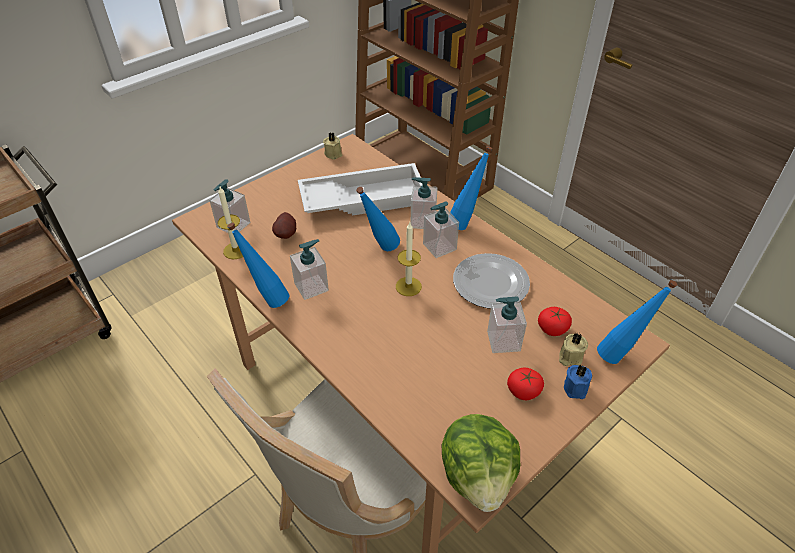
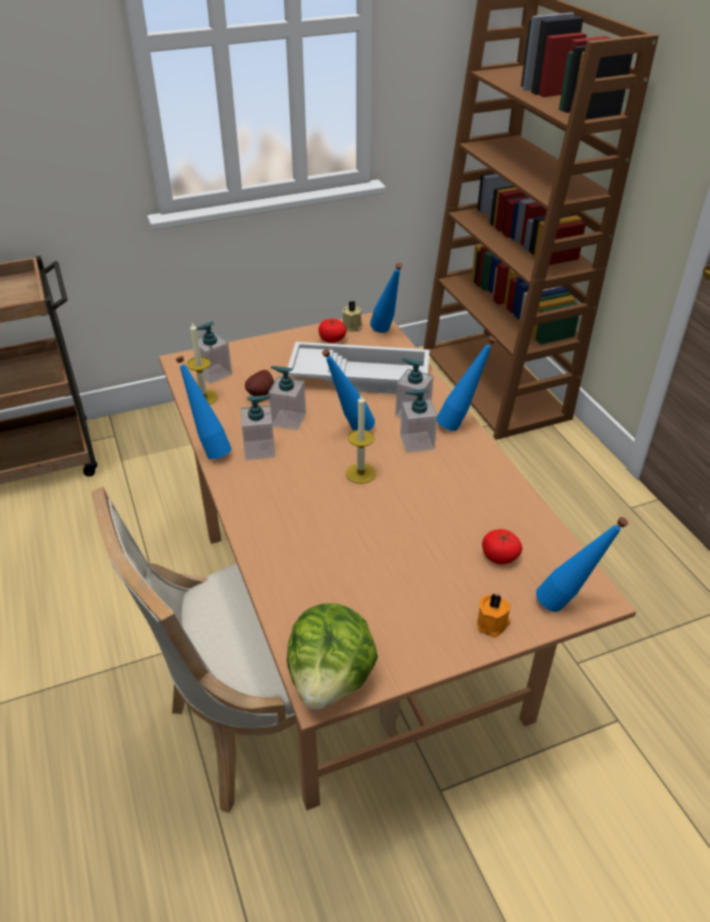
camera: 20 degrees right, 5 degrees down
plate [453,253,530,309] -> none
soap dispenser [487,296,527,353] -> soap dispenser moved to [268,366,306,430]
tomato [507,368,544,400] -> tomato moved to [319,319,346,343]
beige candle [559,333,588,366] -> none
blue candle [564,364,592,399] -> orange candle [477,594,511,637]
none -> blue bottle [370,263,403,333]

